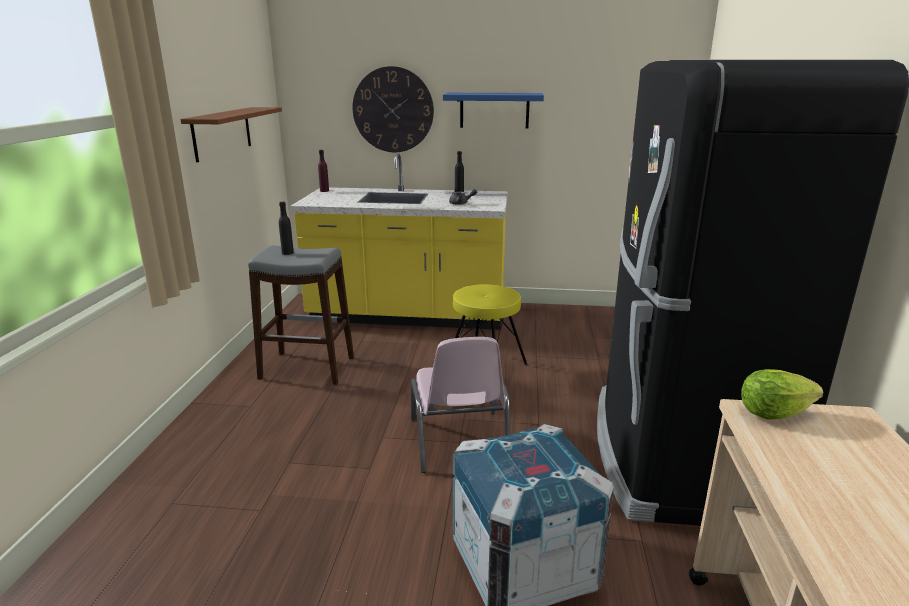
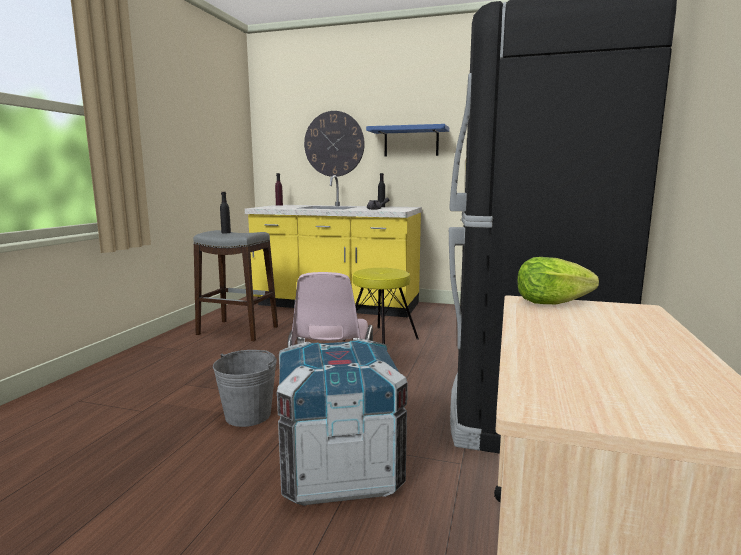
camera: 10 degrees right, 10 degrees down
brown shelf [180,107,282,162] -> none
none -> grey bucket [213,350,277,427]

